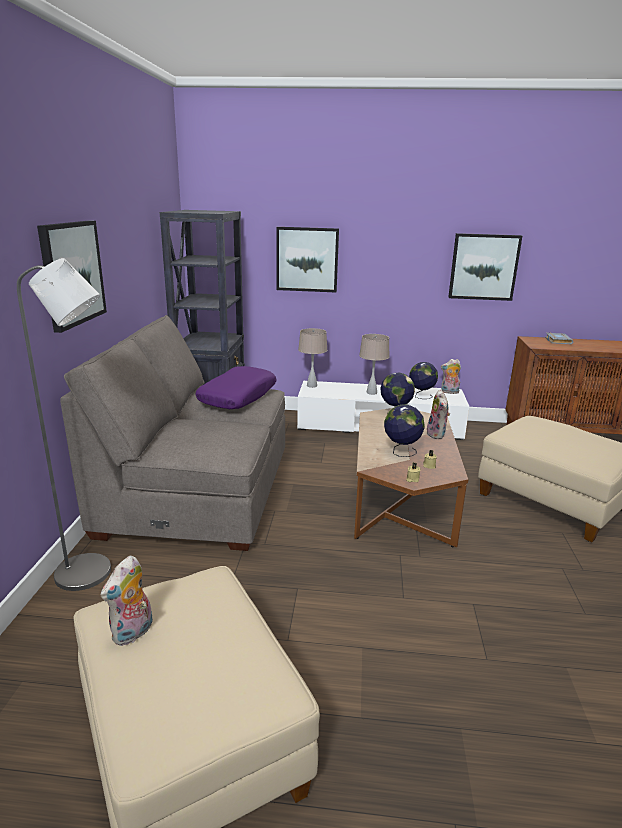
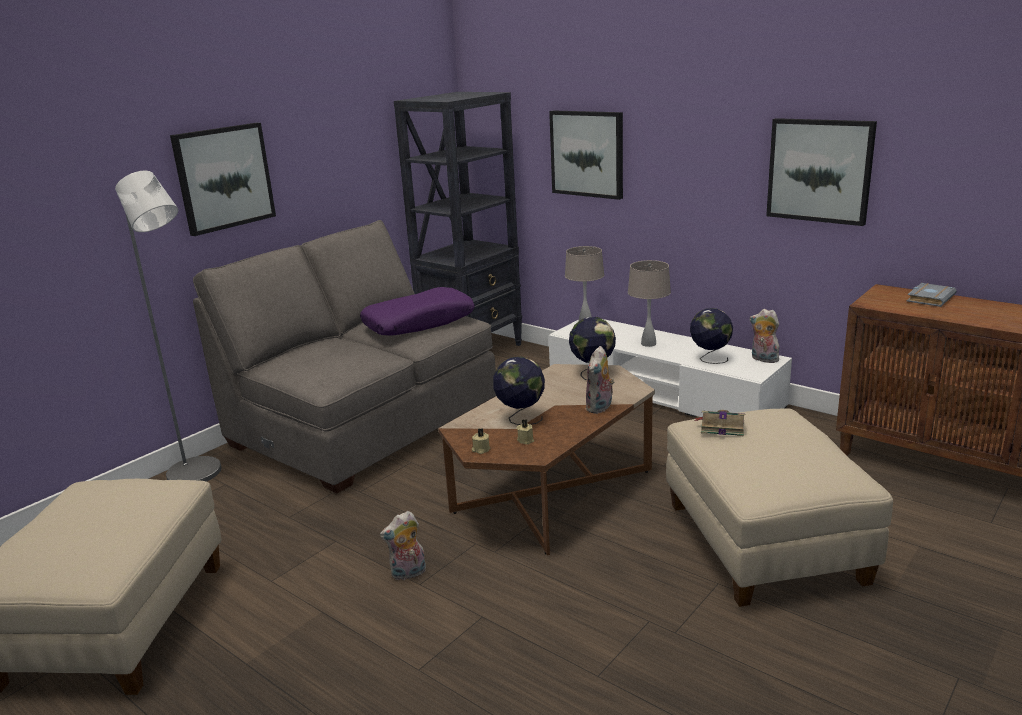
camera: 35 degrees right, 0 degrees up
plush toy [101,556,153,646] -> plush toy moved to [380,511,426,580]
none -> book [694,410,745,436]

